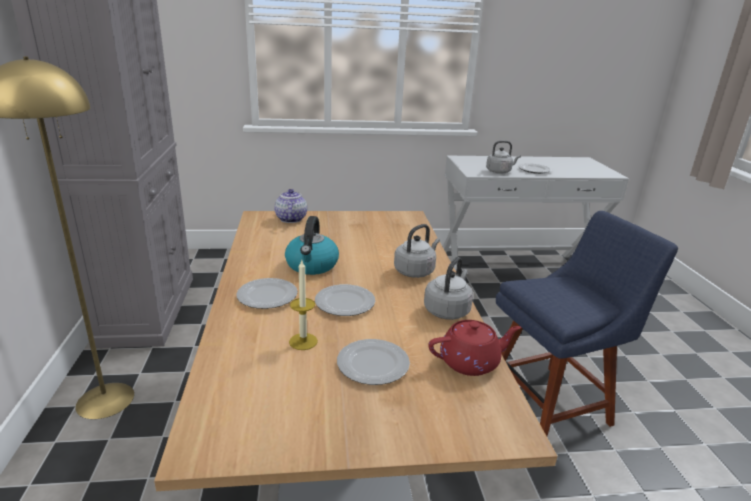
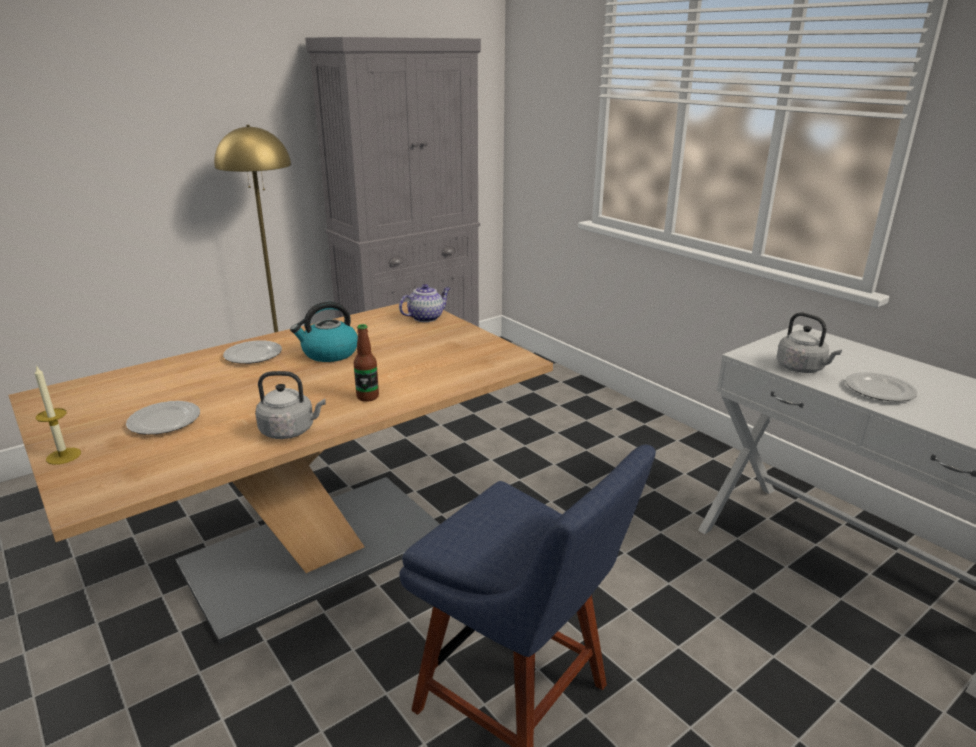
camera: 60 degrees right, 0 degrees up
candle [289,260,318,350] -> candle moved to [35,365,81,465]
plate [315,284,375,316] -> none
grey kettle [394,224,440,278] -> bottle [354,324,379,402]
red teapot [428,320,521,376] -> none

